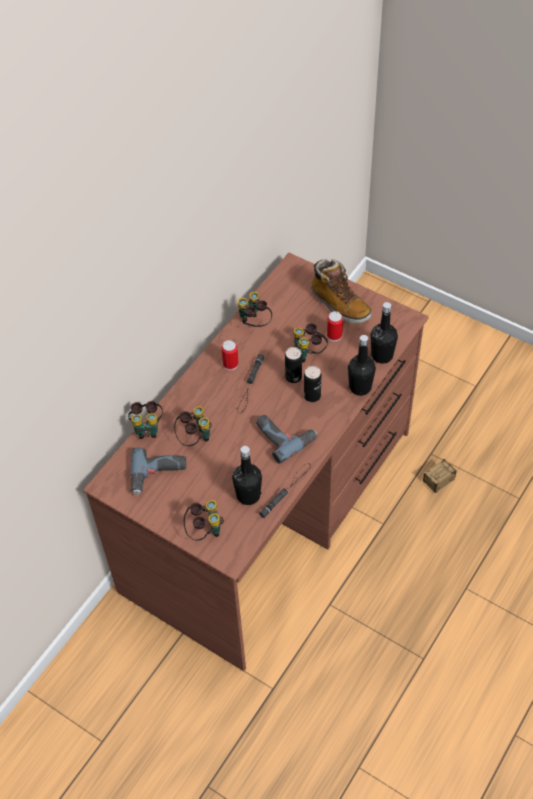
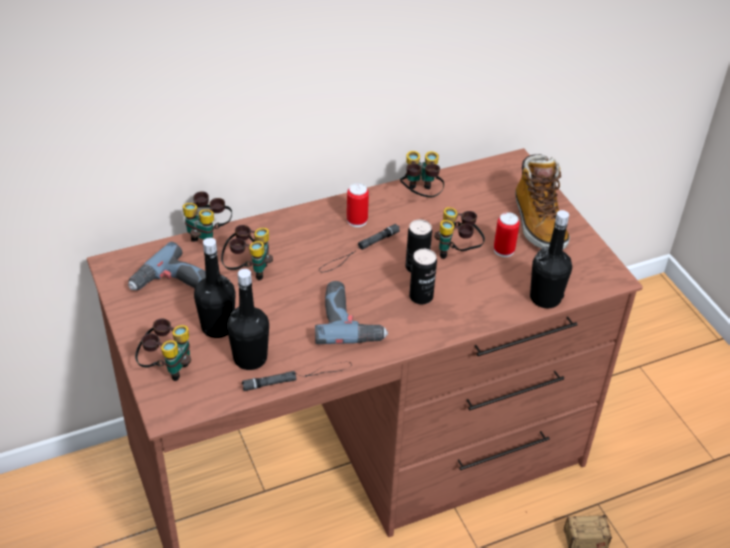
camera: 30 degrees right, 10 degrees down
black bottle [348,335,376,396] -> black bottle moved to [194,238,235,338]

